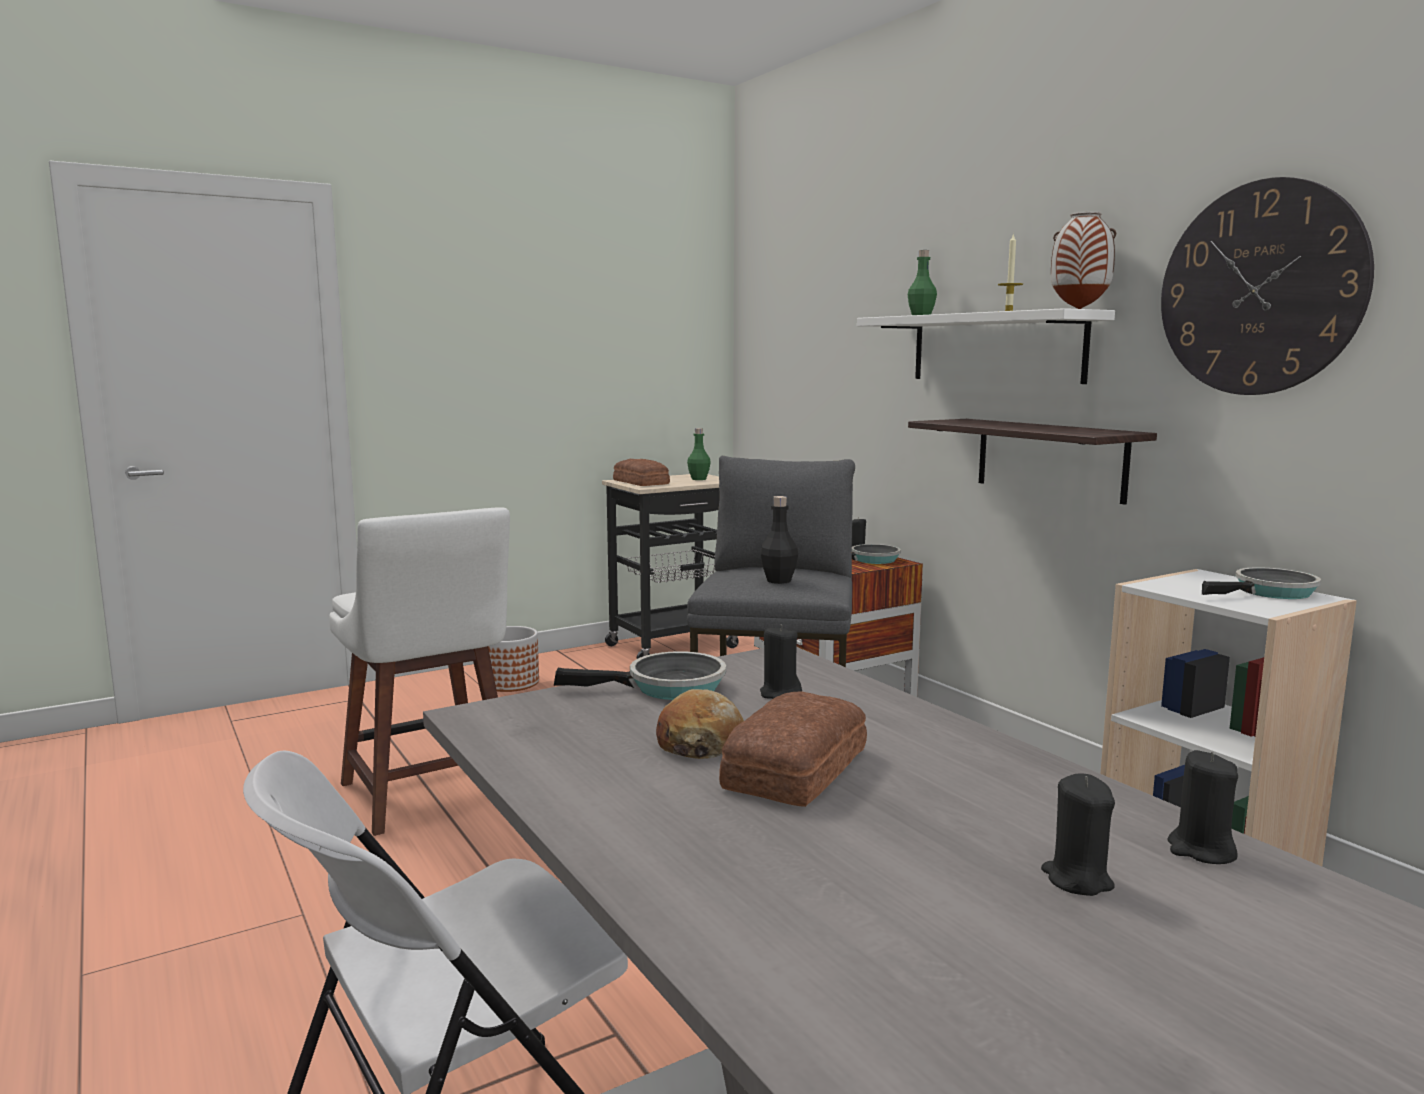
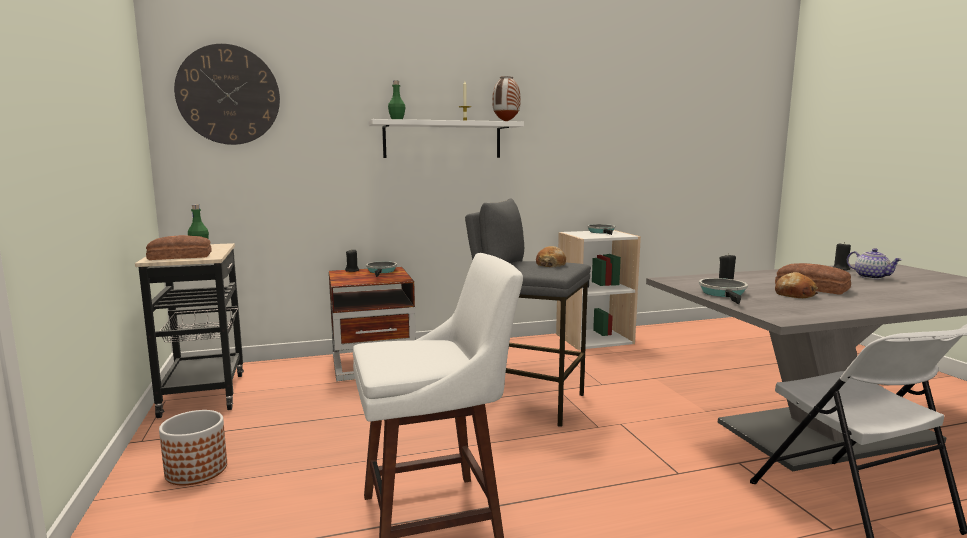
camera: 75 degrees left, 0 degrees up
black bottle [760,496,798,584] -> bread [536,246,566,267]
shelf [908,419,1157,505] -> none
black candle [1041,773,1115,896] -> teapot [847,248,902,279]
wall clock [1161,177,1374,395] -> wall clock moved to [174,44,280,145]

